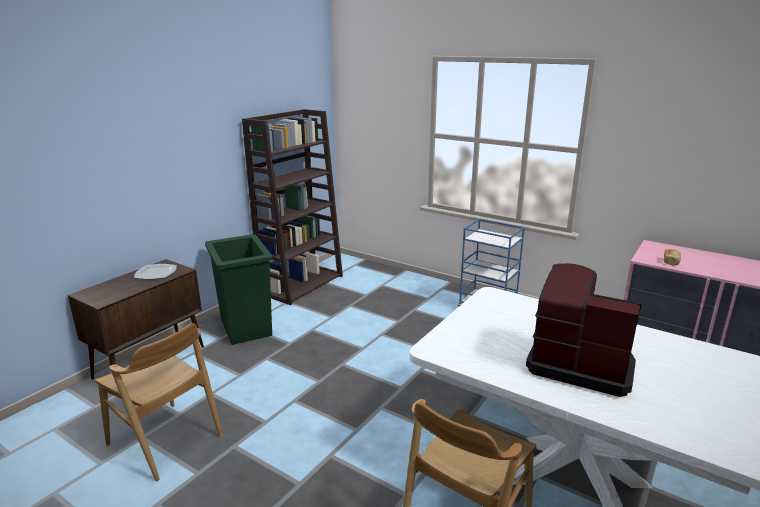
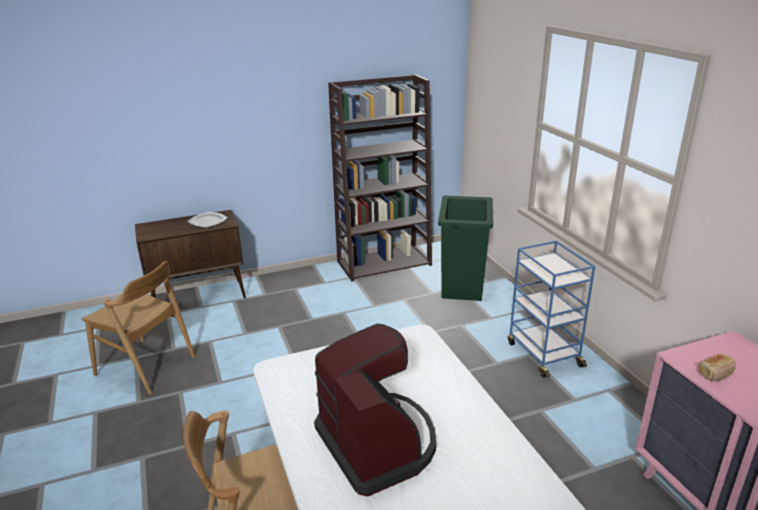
camera: 35 degrees right, 5 degrees up
brown chair [95,323,223,481] -> brown chair turned 45 degrees counterclockwise [82,261,195,394]
green trash can [205,234,273,345] -> green trash can moved to [438,196,493,301]

